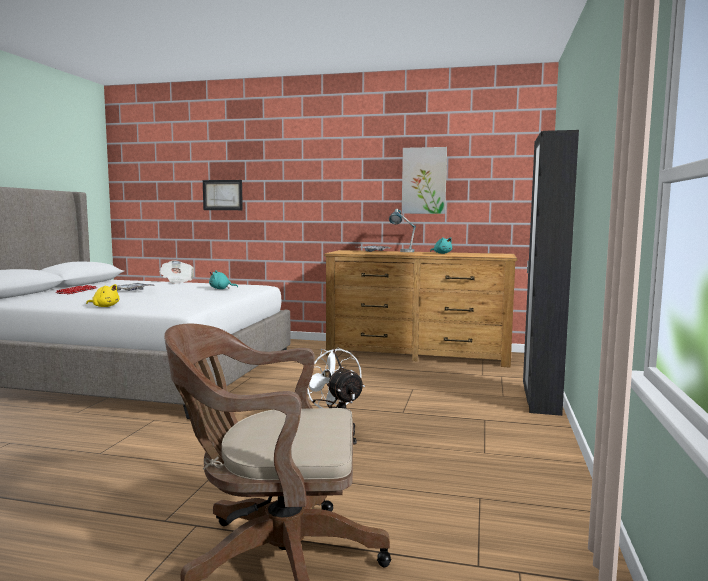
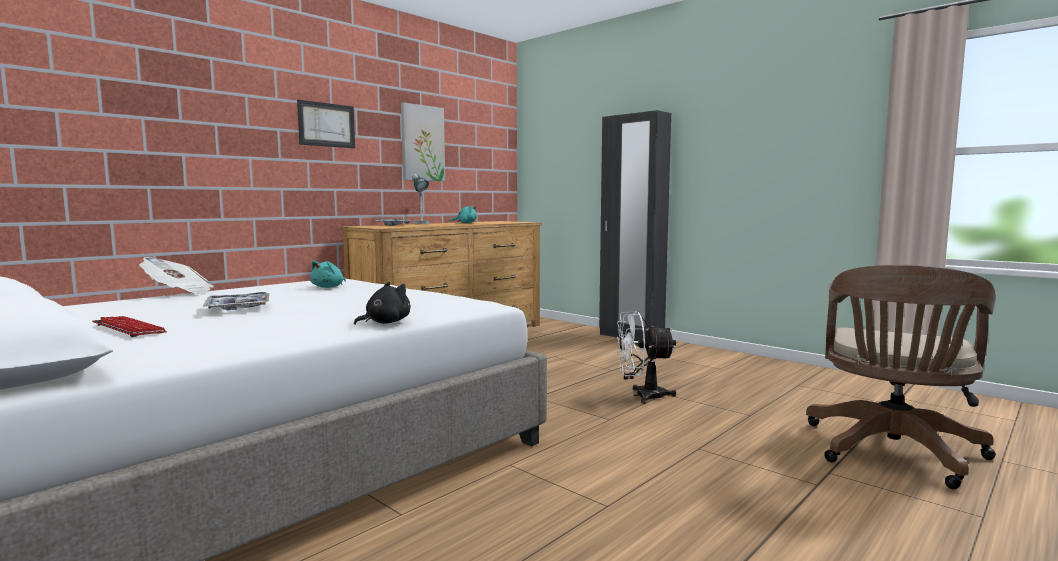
camera: 60 degrees left, 0 degrees up
yellow plush toy [86,284,119,307] -> black plush toy [354,282,410,325]
picture [203,180,243,210] -> picture moved to [297,100,355,148]

